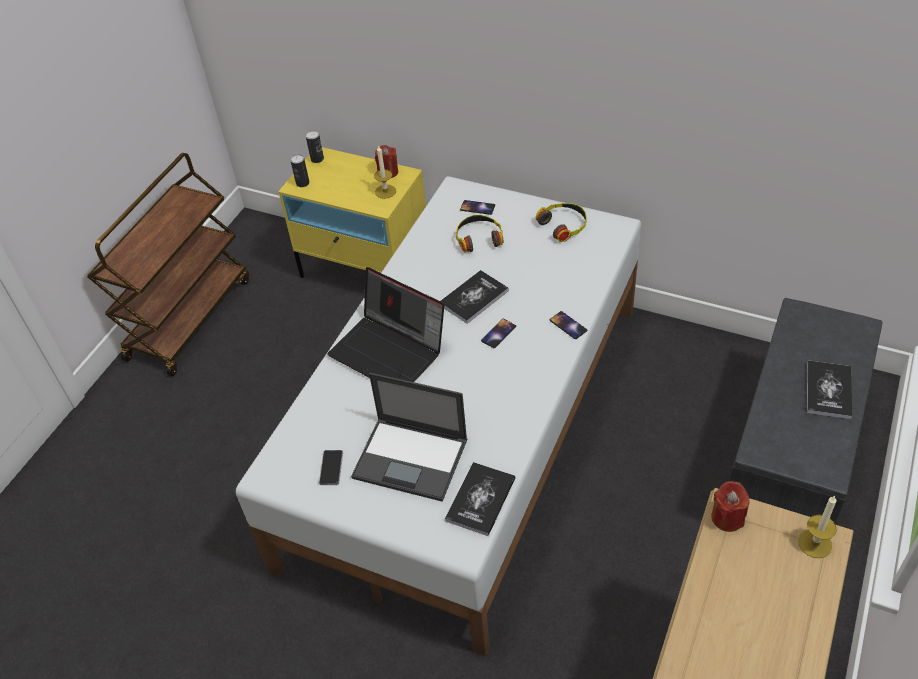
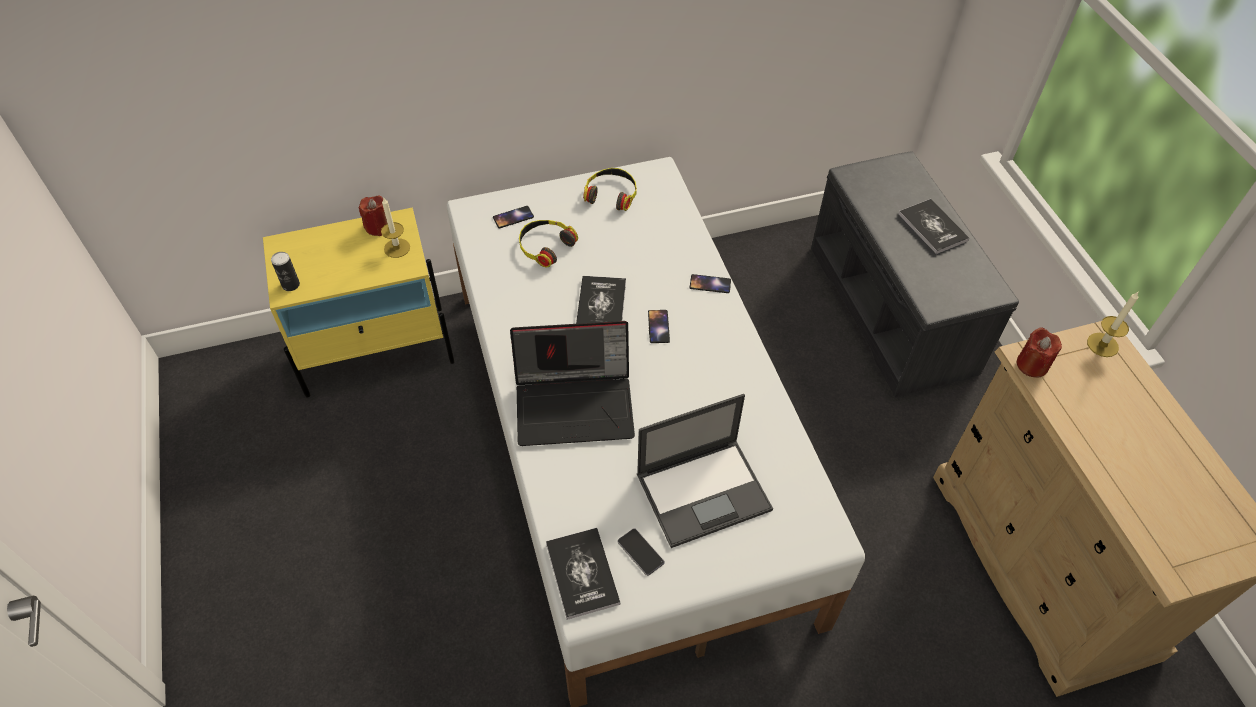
camera: 45 degrees left, 5 degrees up
brown cart [87,153,249,376] -> none
can [306,130,324,163] -> none
book [445,462,516,536] -> book moved to [546,528,621,620]

